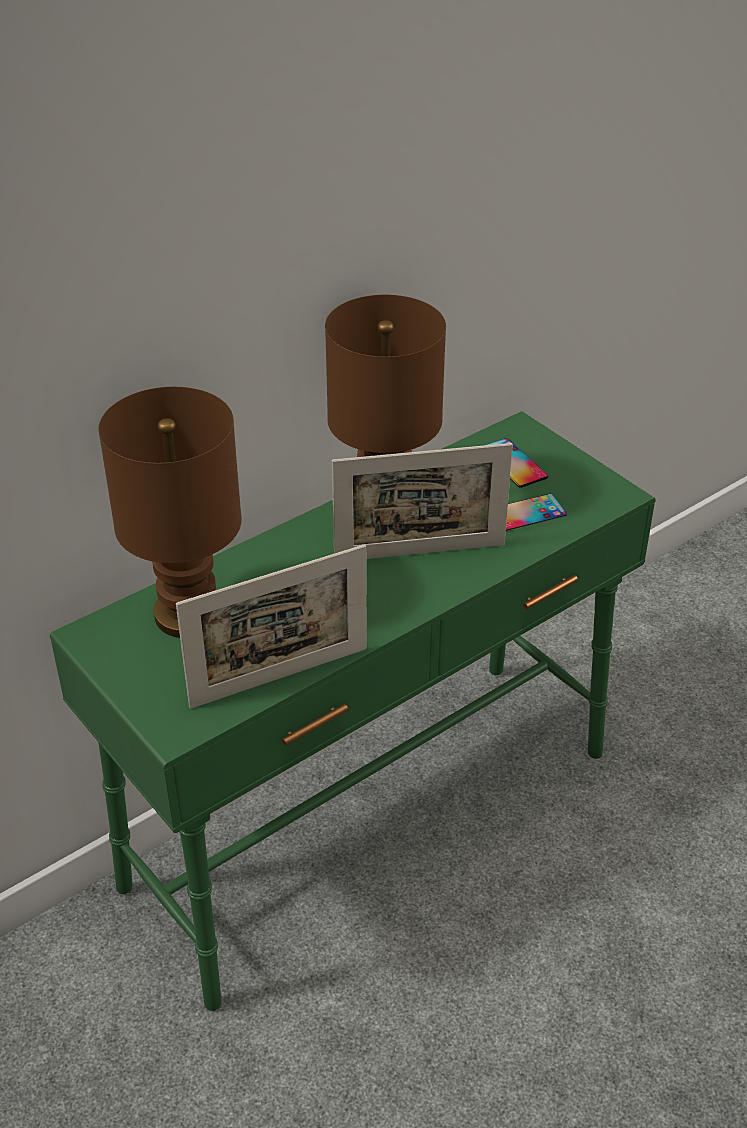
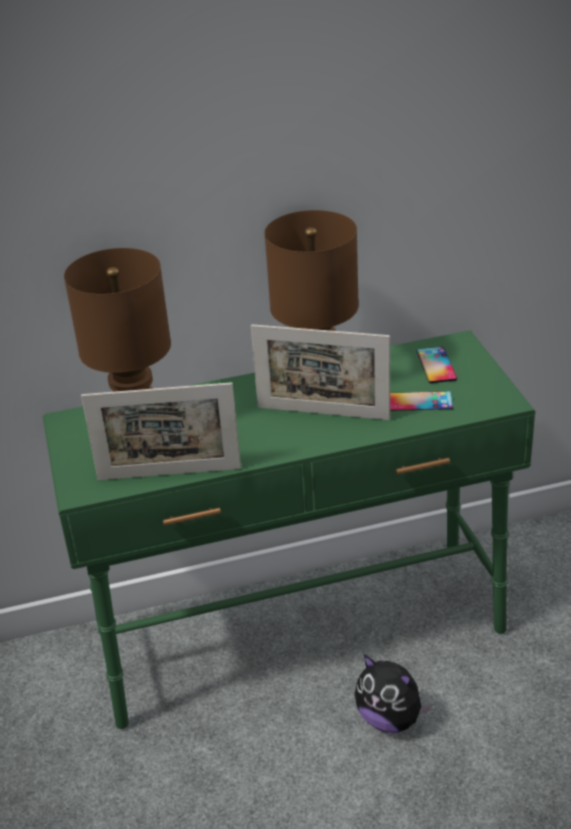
camera: 25 degrees right, 5 degrees down
none -> plush toy [355,654,433,733]

